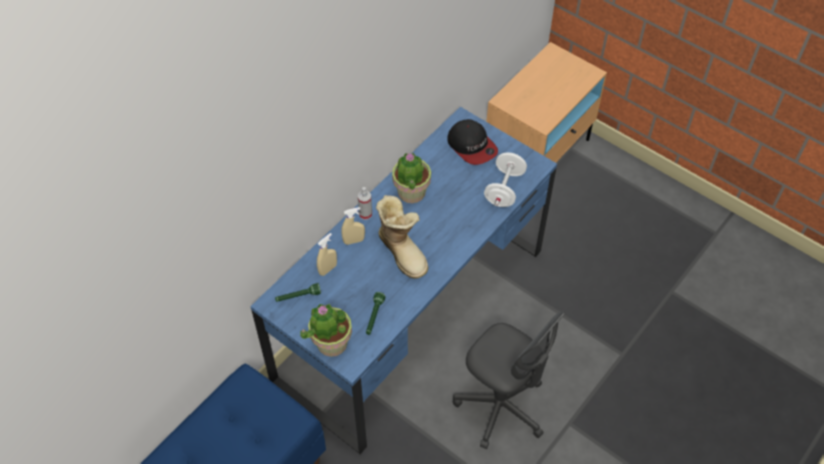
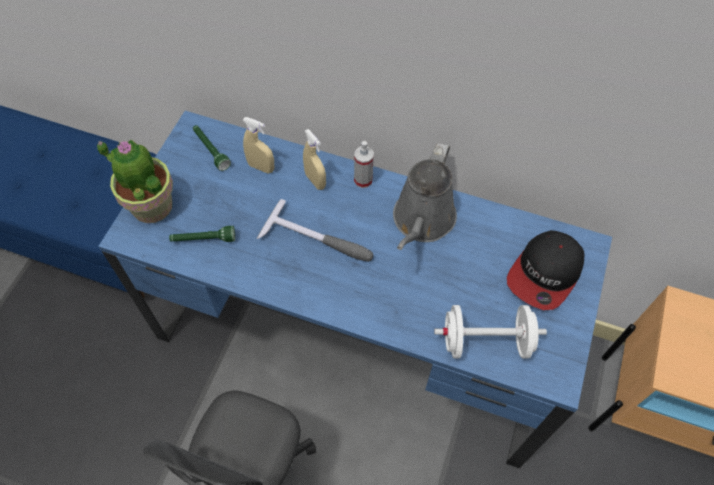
camera: 70 degrees right, 5 degrees up
boot [376,195,428,279] -> hammer [257,199,373,262]
potted plant [392,153,431,203] -> grey watering can [393,143,457,250]

